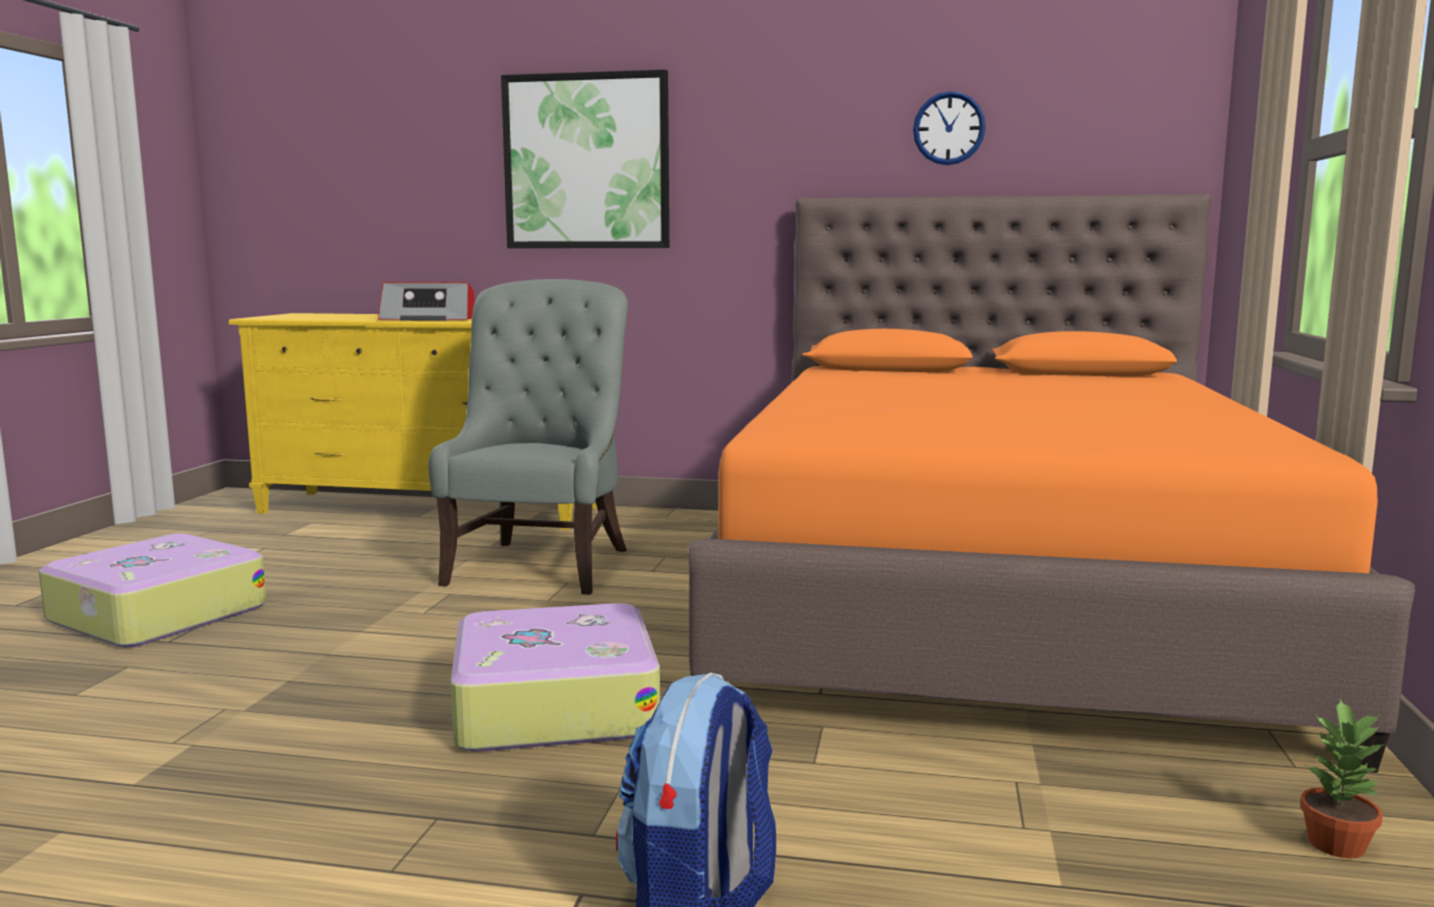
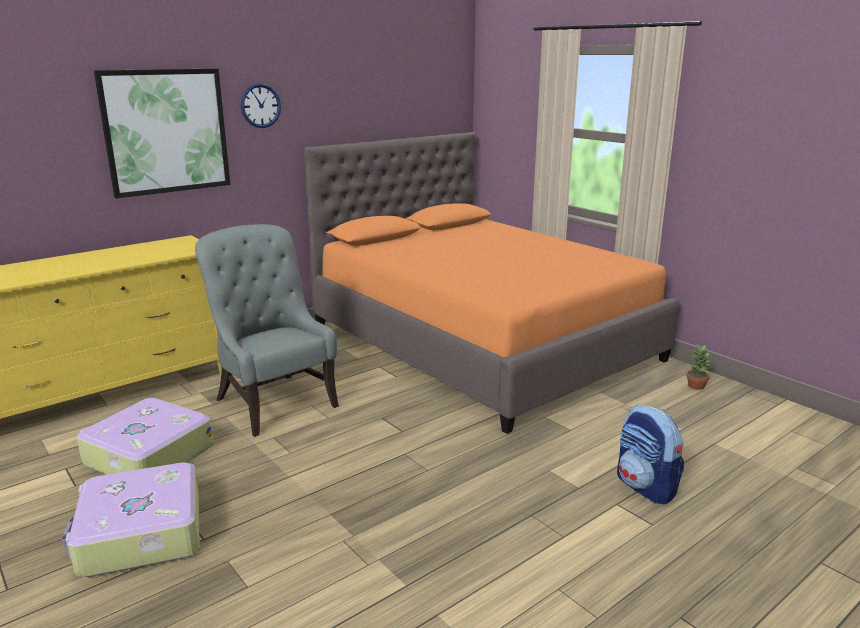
camera: 50 degrees left, 10 degrees up
radio [378,282,475,321] -> none
suitcase [450,603,660,752] -> suitcase moved to [77,398,213,474]
wall clock [913,91,986,165] -> wall clock moved to [241,83,281,128]

